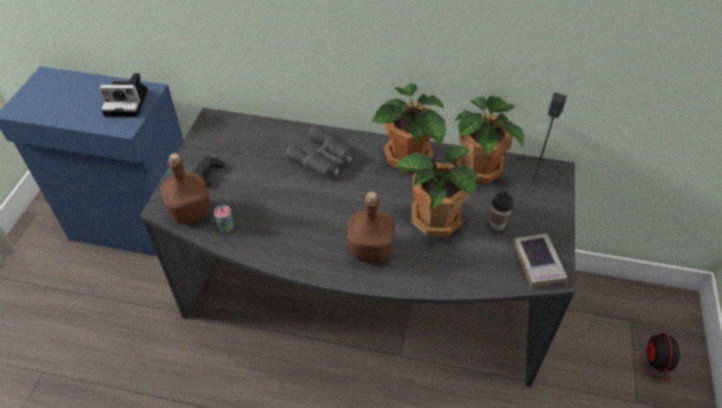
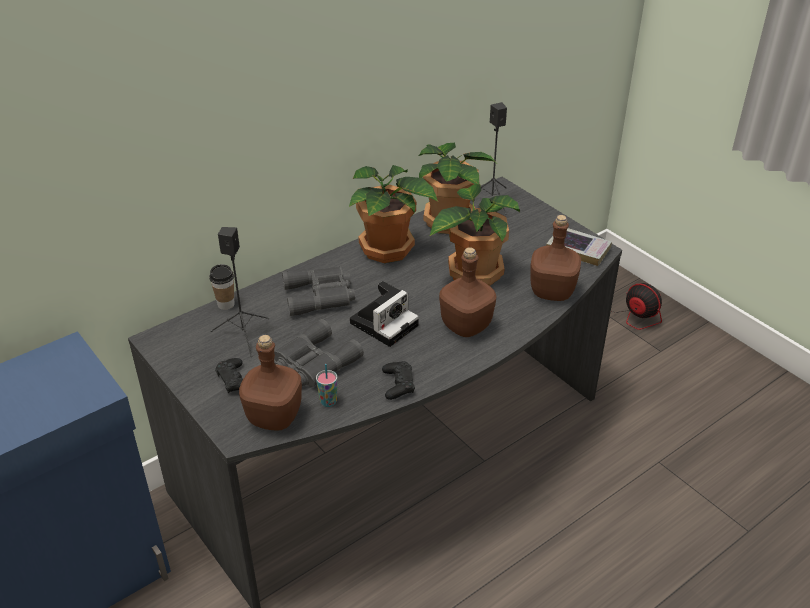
camera: 50 degrees left, 10 degrees down
camera [99,73,148,117] -> camera moved to [350,281,419,347]
cup [490,192,514,230] -> cup moved to [210,264,235,310]
none -> black speaker [211,227,270,357]
none -> grey binoculars [274,319,364,387]
none -> black game controller [382,361,415,400]
none -> brown bottle [530,215,581,301]

